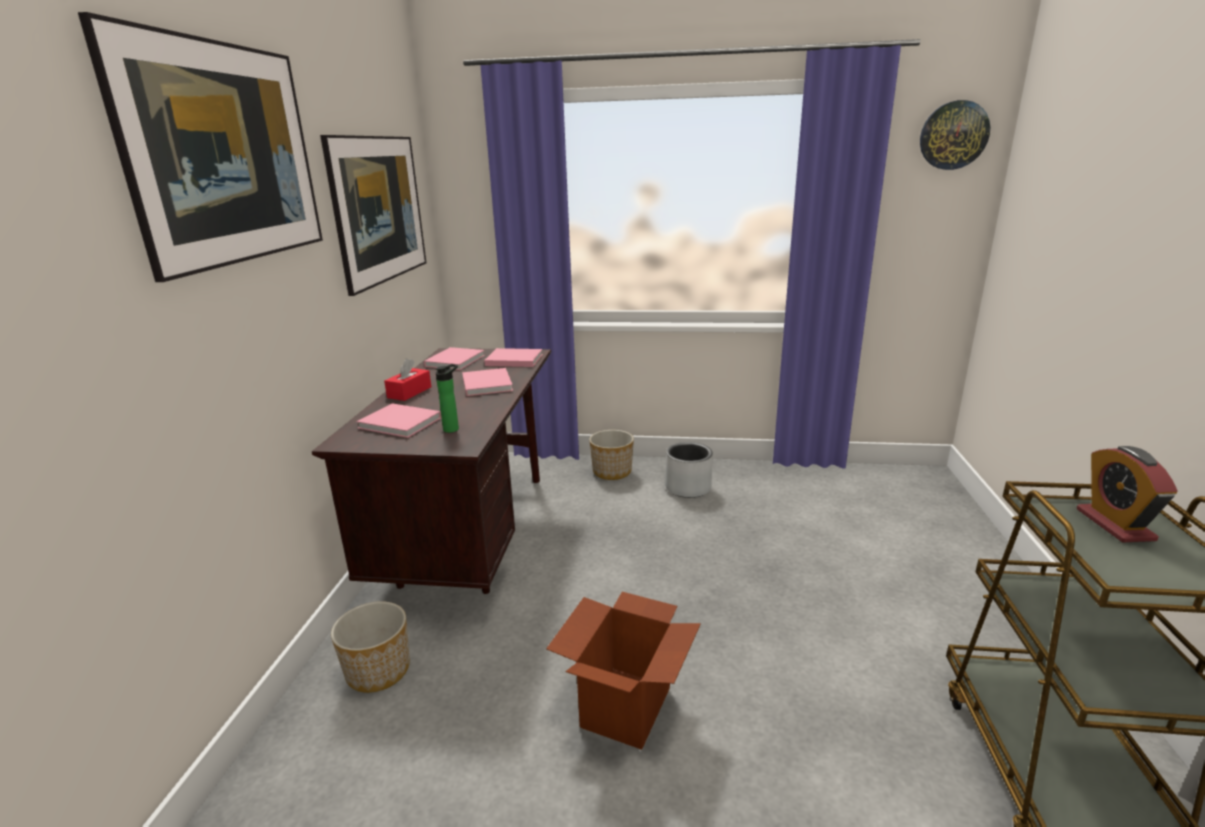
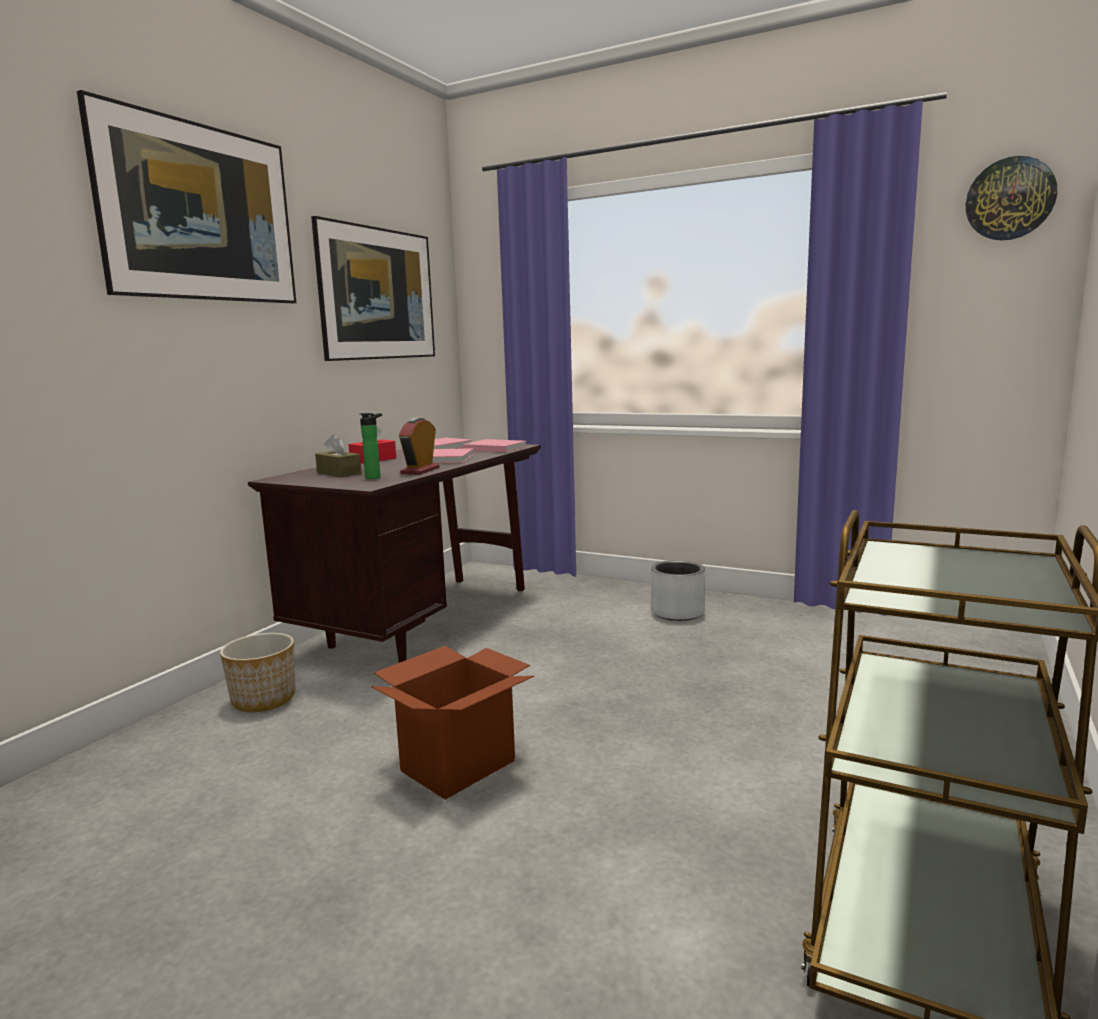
camera: 20 degrees right, 10 degrees down
pink book [356,403,441,438] -> brown tissue box [315,435,362,477]
planter [589,430,634,480] -> none
alarm clock [1076,446,1178,543] -> alarm clock moved to [399,417,440,475]

